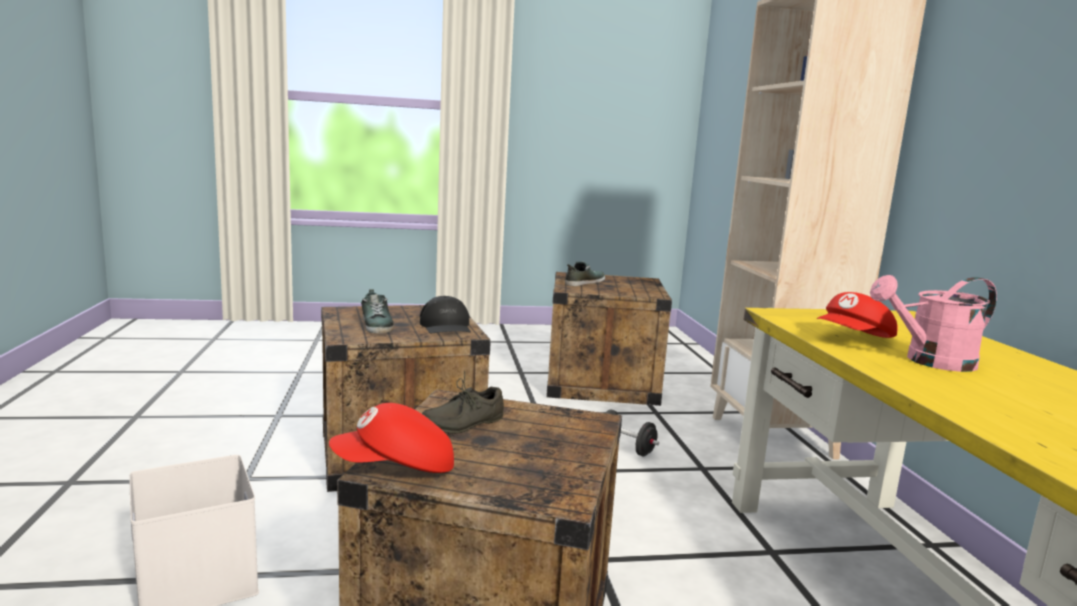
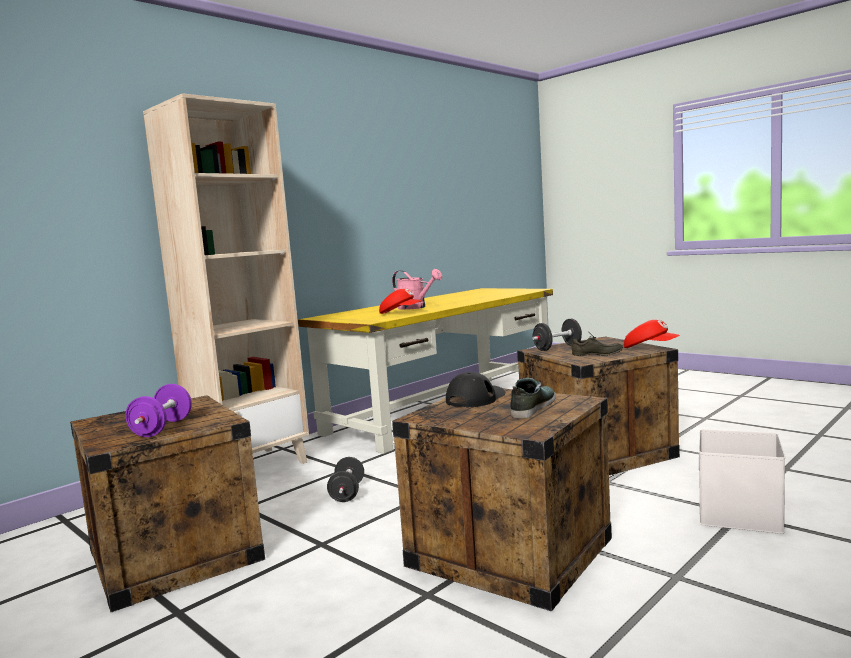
camera: 125 degrees left, 5 degrees down
shoe [565,261,605,286] -> purple dumbbell [125,384,192,437]
none -> black dumbbell [532,319,582,351]

